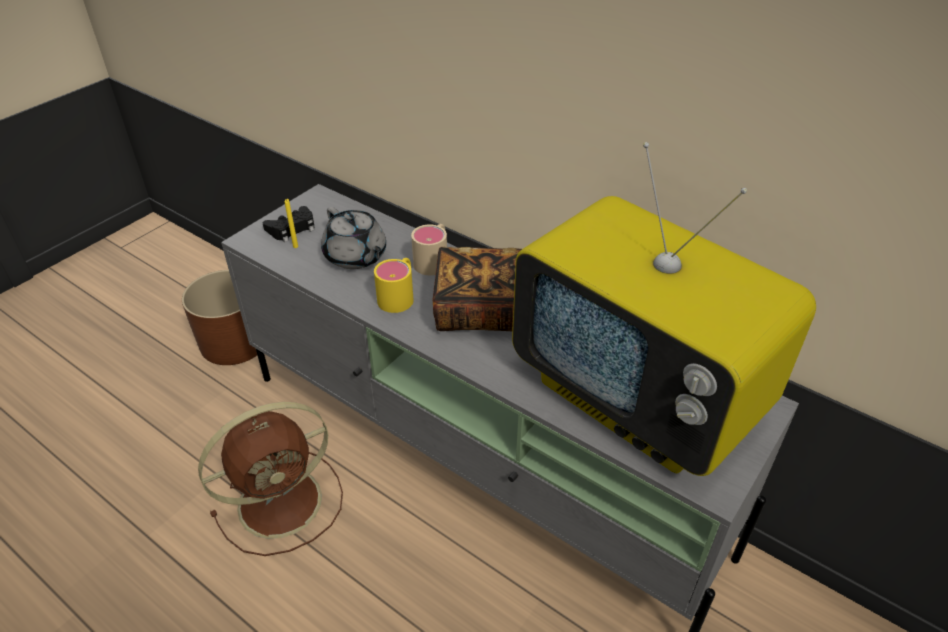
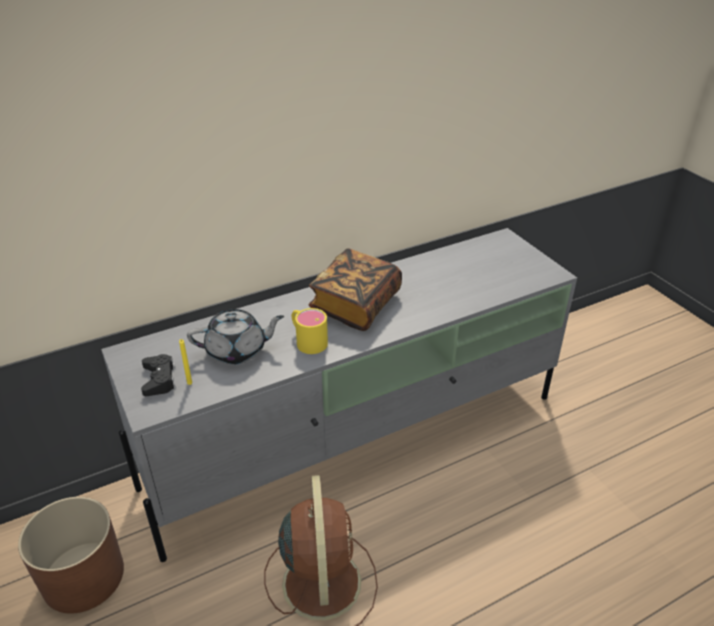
camera: 65 degrees left, 5 degrees down
beige mug [411,224,447,275] -> none
television [512,142,816,476] -> none

